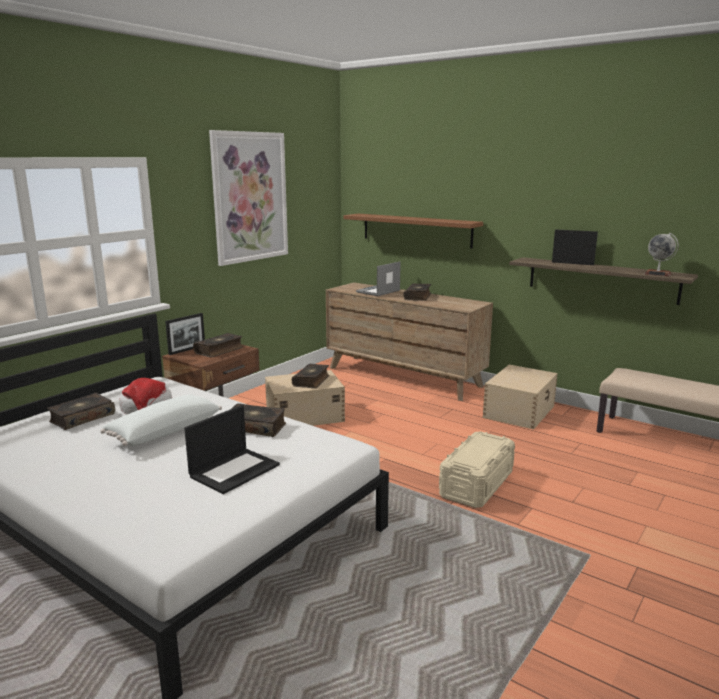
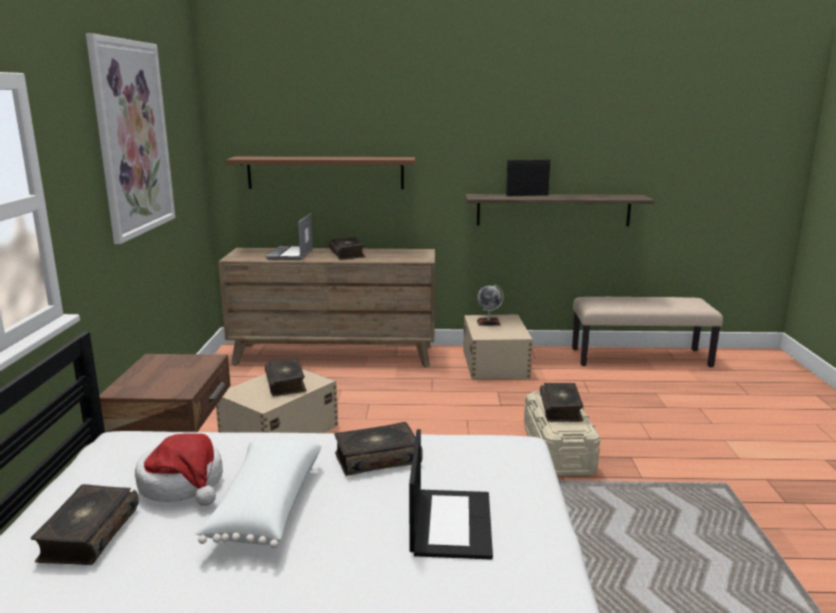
camera: 35 degrees left, 0 degrees up
picture frame [165,313,205,355] -> none
book [193,333,243,357] -> book moved to [540,383,584,422]
globe [645,233,679,277] -> globe moved to [477,285,504,326]

